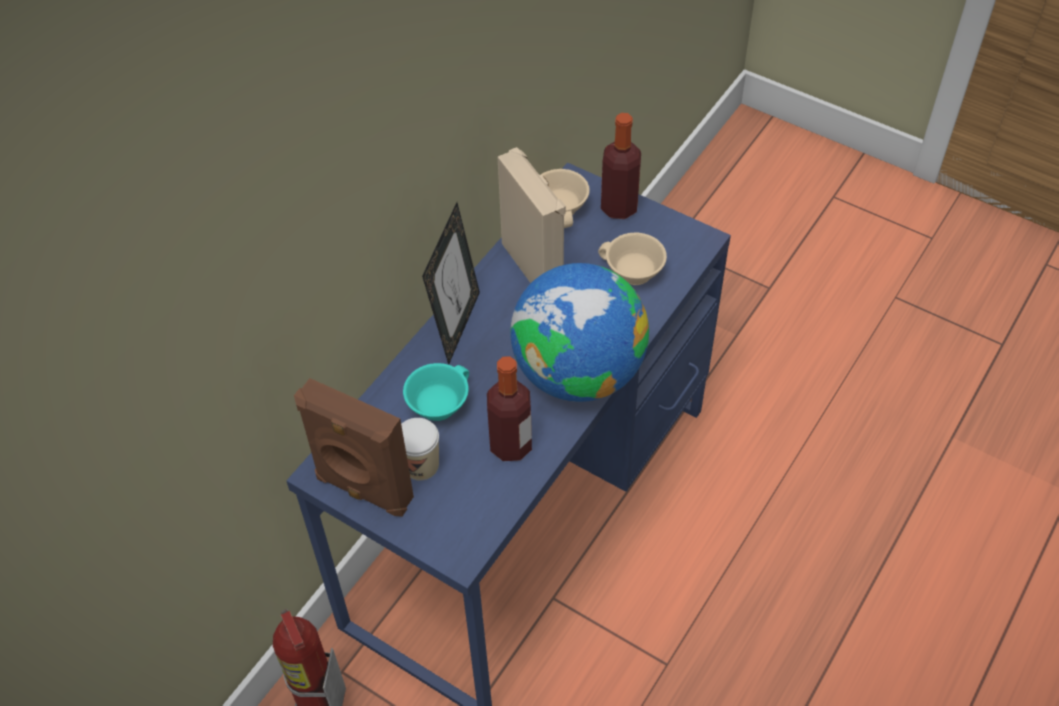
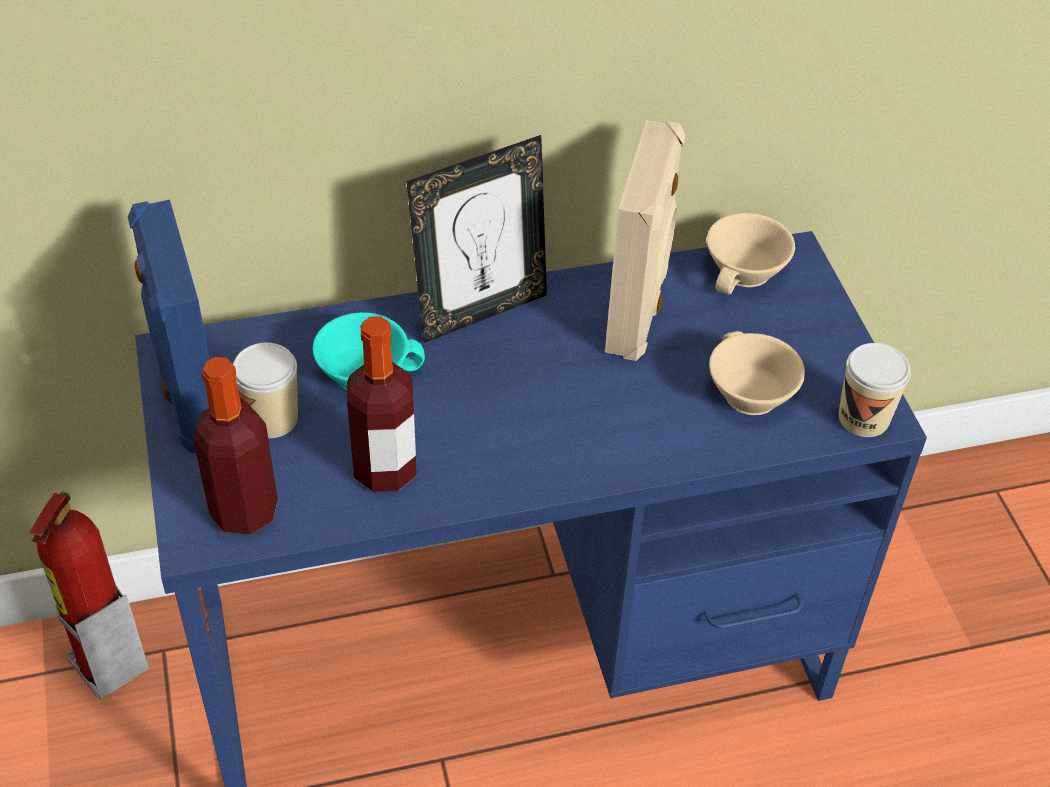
camera: 40 degrees right, 5 degrees down
brown speaker [294,378,414,517] -> blue speaker [128,200,210,454]
globe [510,263,649,402] -> none
bottle [601,113,641,219] -> bottle moved to [193,357,278,535]
none -> cup [839,343,911,437]

